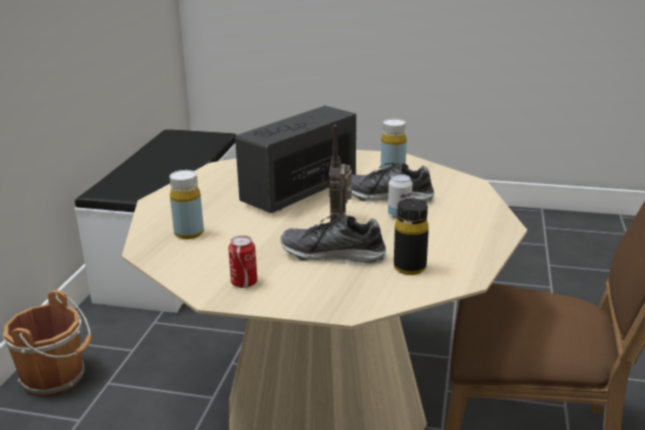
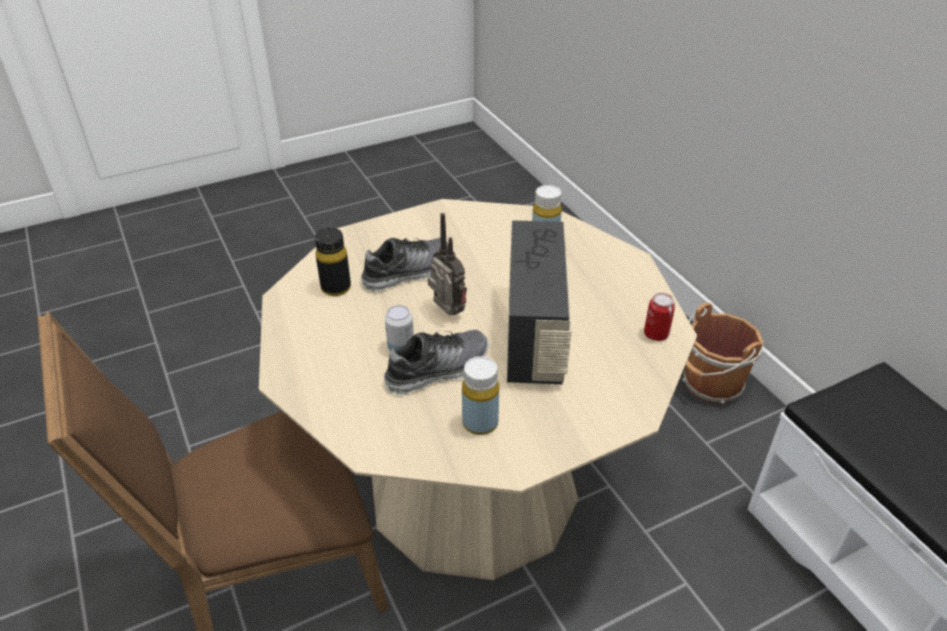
camera: 140 degrees right, 15 degrees up
can [228,236,257,288] -> can moved to [644,293,675,341]

